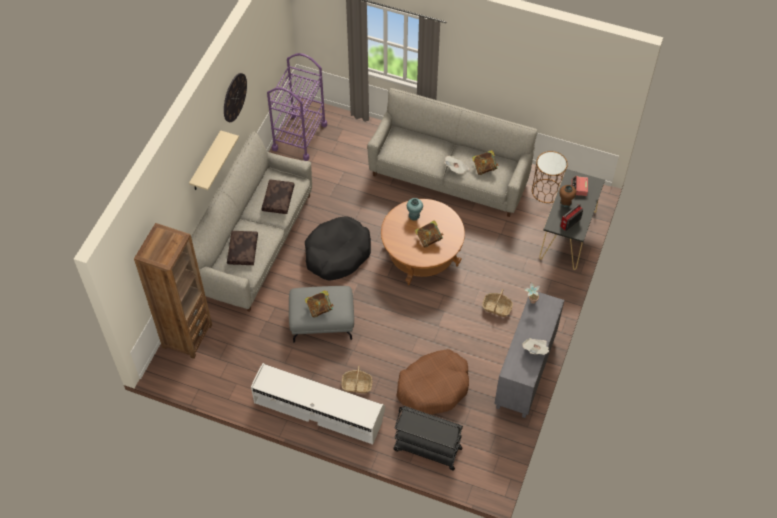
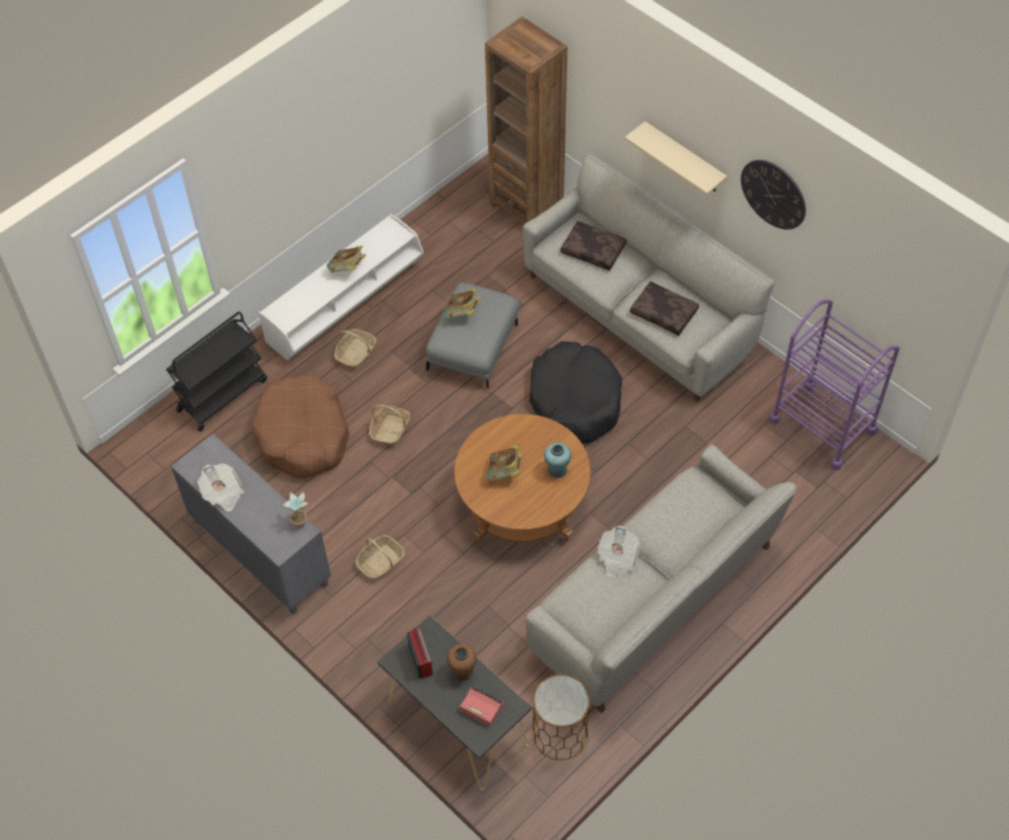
camera: 115 degrees right, 0 degrees up
book [472,150,499,175] -> book moved to [327,246,366,273]
none -> basket [369,405,410,446]

